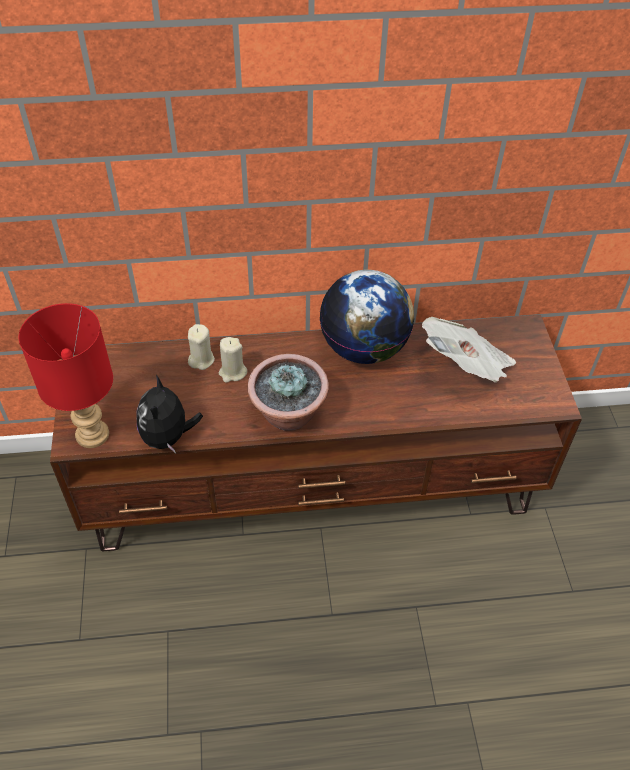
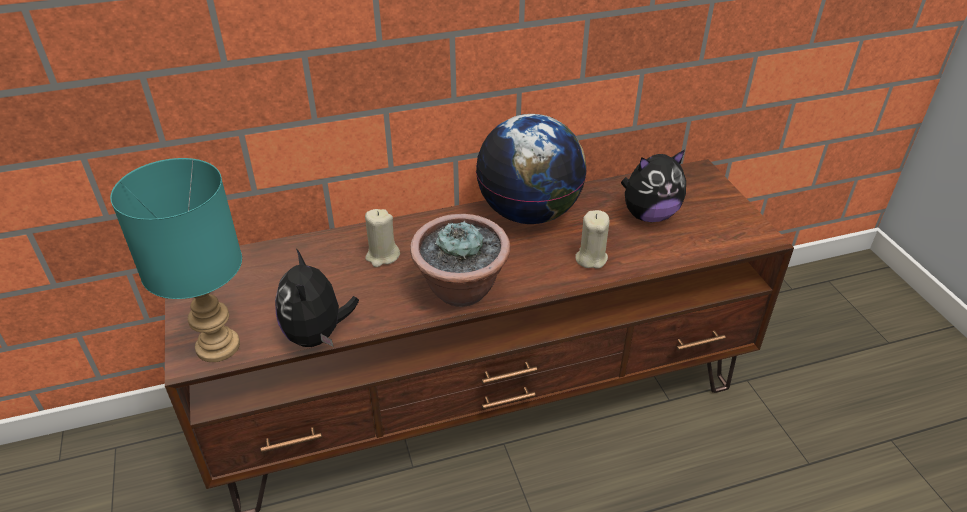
camera: 10 degrees left, 10 degrees down
red table lamp [19,303,113,448] -> turquoise table lamp [110,158,242,362]
beige candle [188,324,215,370] -> beige candle moved to [575,210,610,269]
newspaper [422,317,516,382] -> plush toy [621,150,686,222]

